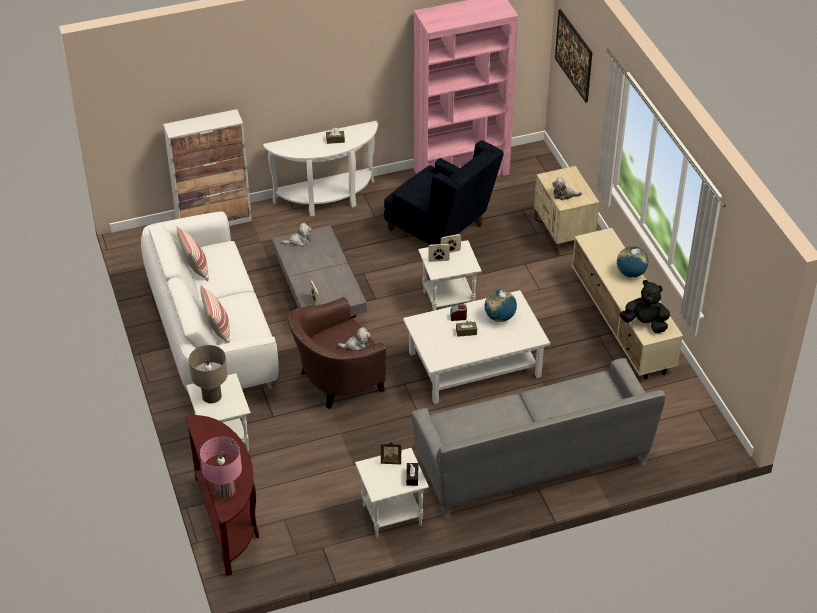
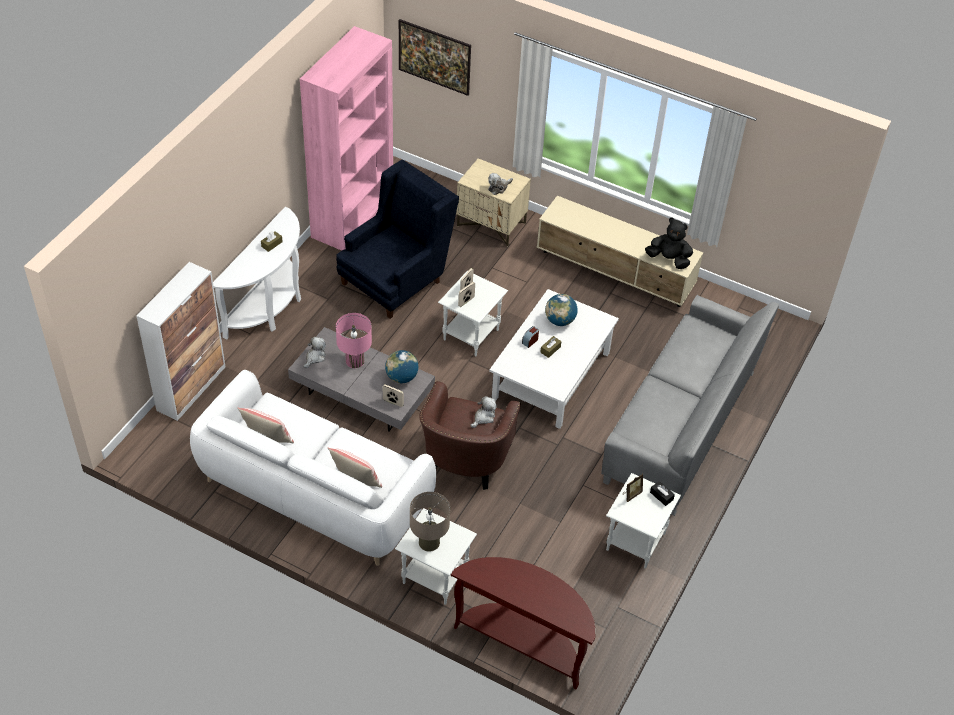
camera: 45 degrees left, 5 degrees up
pink table lamp [200,437,242,499] -> pink table lamp moved to [336,313,372,368]
blue armchair [384,140,504,245] -> blue armchair turned 45 degrees counterclockwise [336,159,459,319]
globe [617,246,649,278] -> globe moved to [385,350,418,383]
black plush toy [619,280,670,333] -> black plush toy turned 45 degrees clockwise [645,218,693,269]

